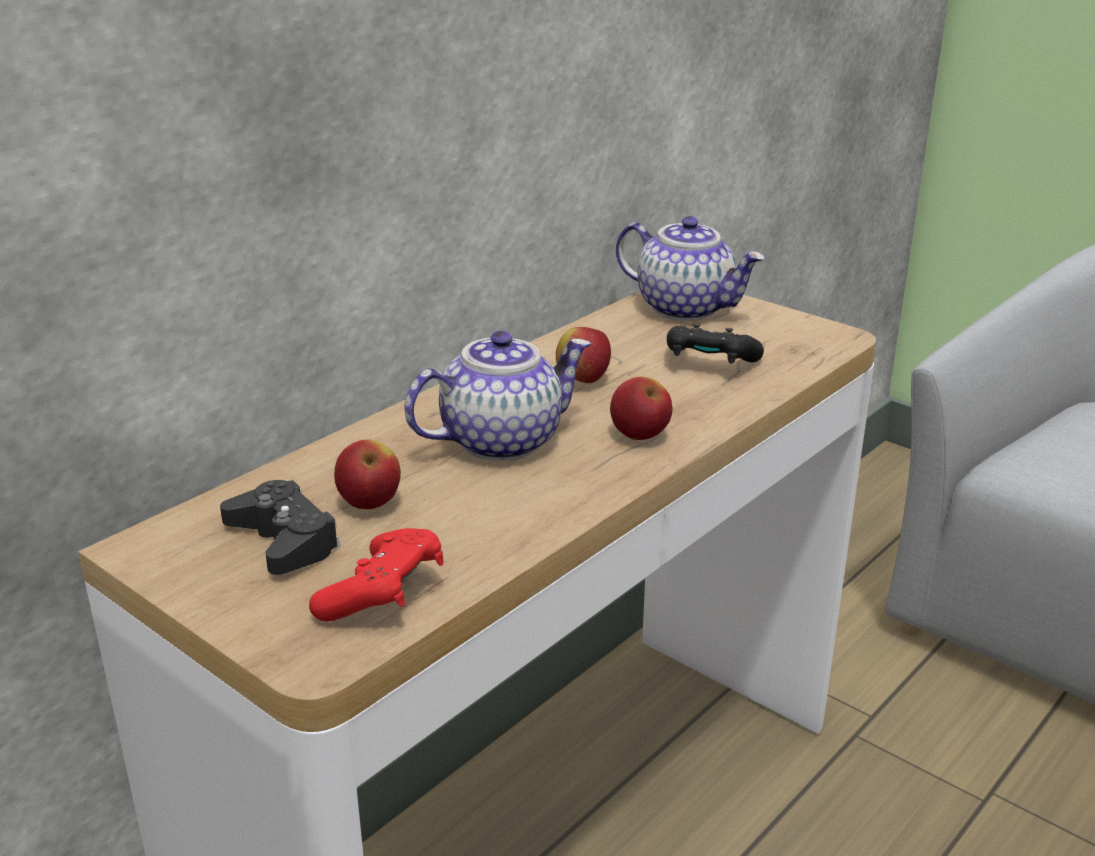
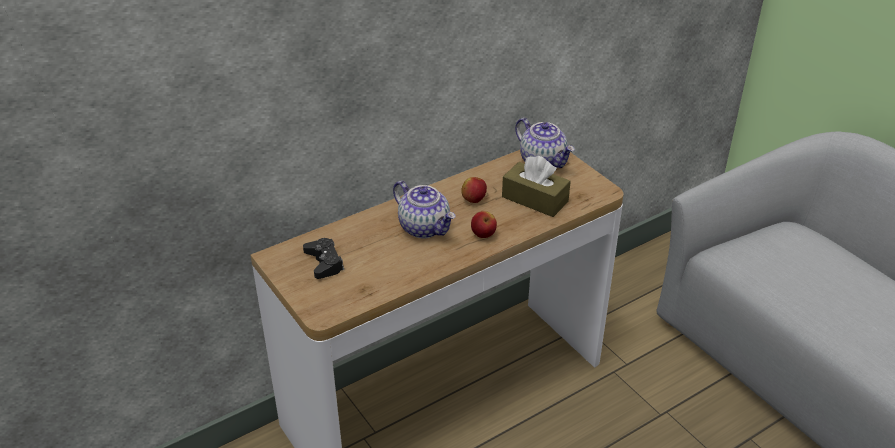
camera: 15 degrees right, 10 degrees up
red game controller [309,528,444,622] -> none
apple [334,439,401,509] -> none
teapot [404,331,591,461] -> teapot turned 60 degrees clockwise [393,181,455,238]
black game controller [667,324,764,364] -> brown tissue box [502,156,571,217]

